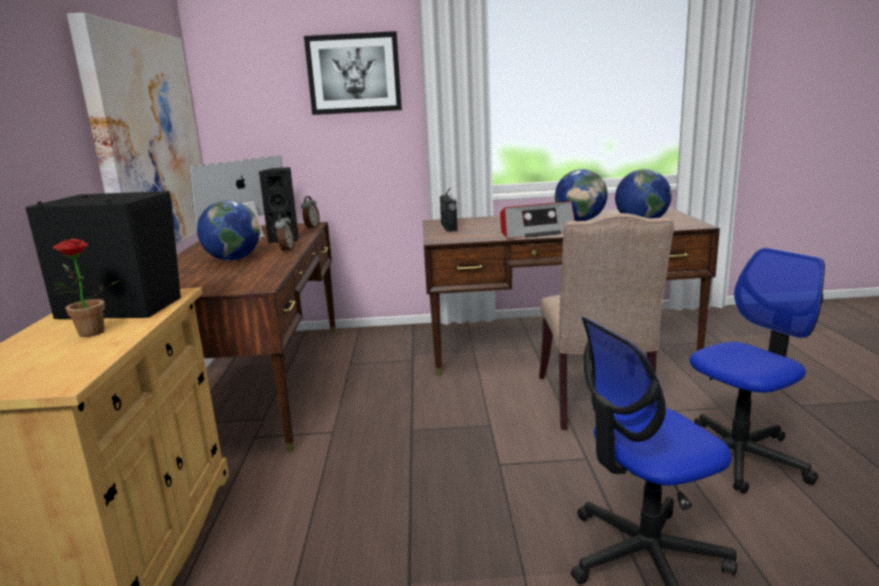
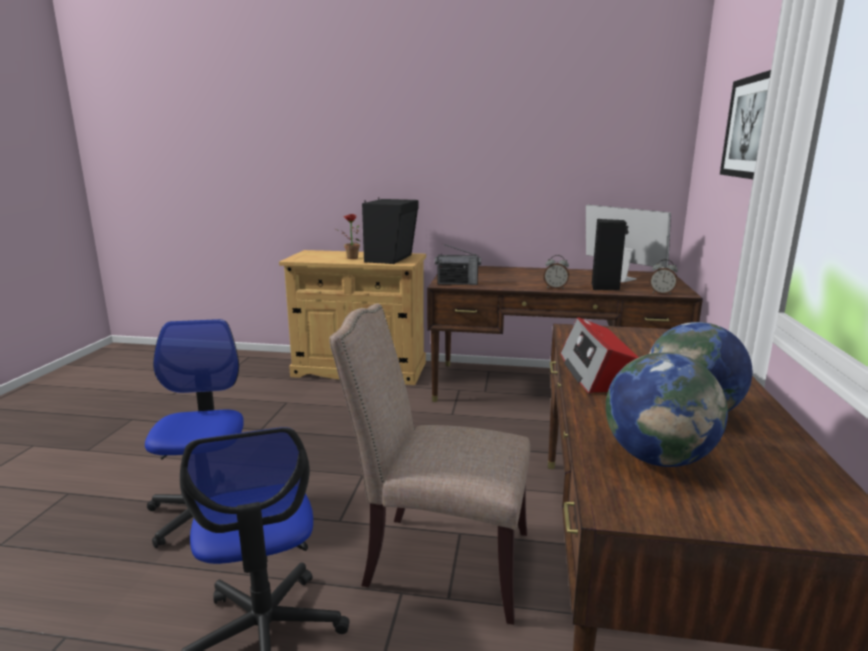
camera: 100 degrees right, 0 degrees up
picture [67,13,202,245] -> none
globe [197,200,260,261] -> none
radio [440,187,458,232] -> radio moved to [435,243,481,285]

